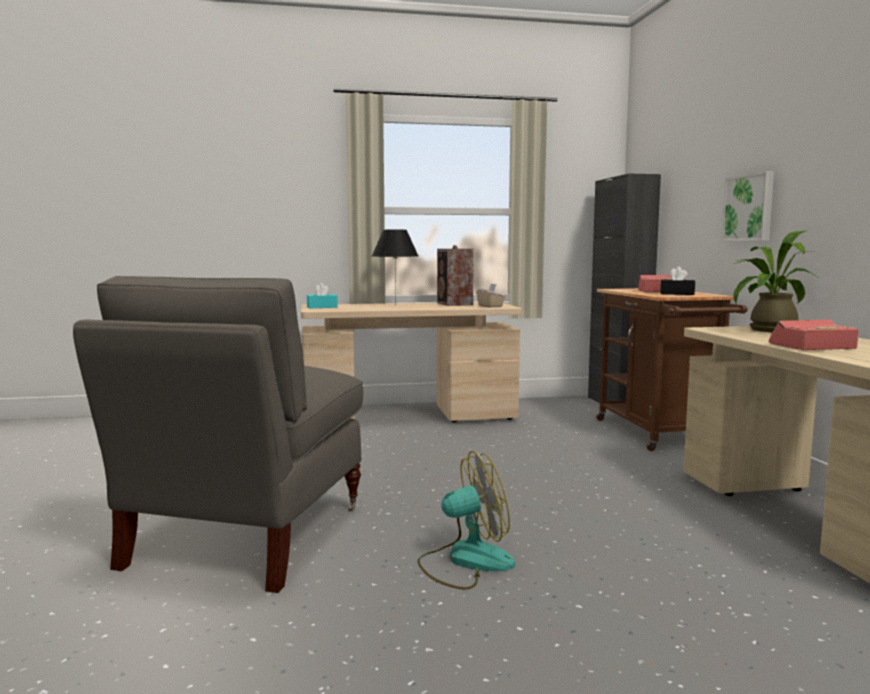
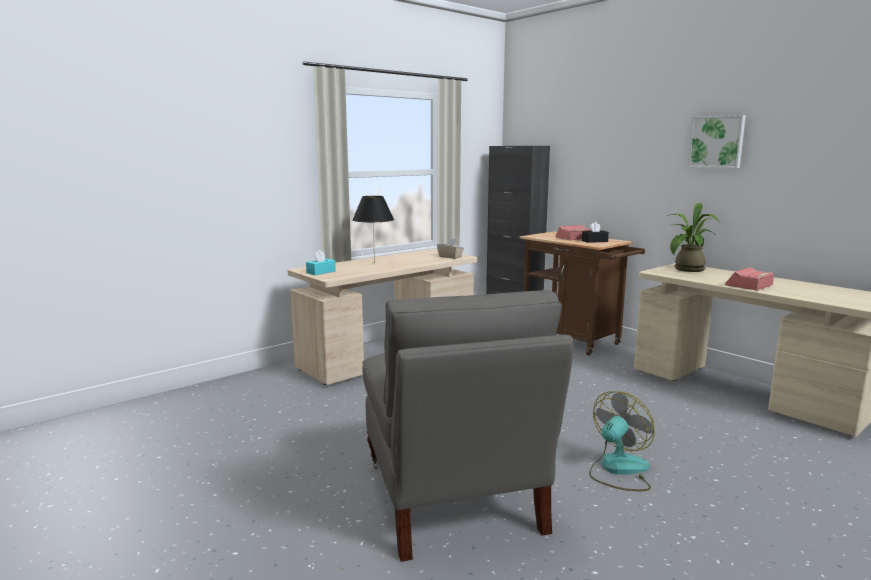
camera: 30 degrees left, 5 degrees up
speaker [437,245,474,306] -> none
picture [721,171,774,241] -> picture moved to [688,115,746,168]

